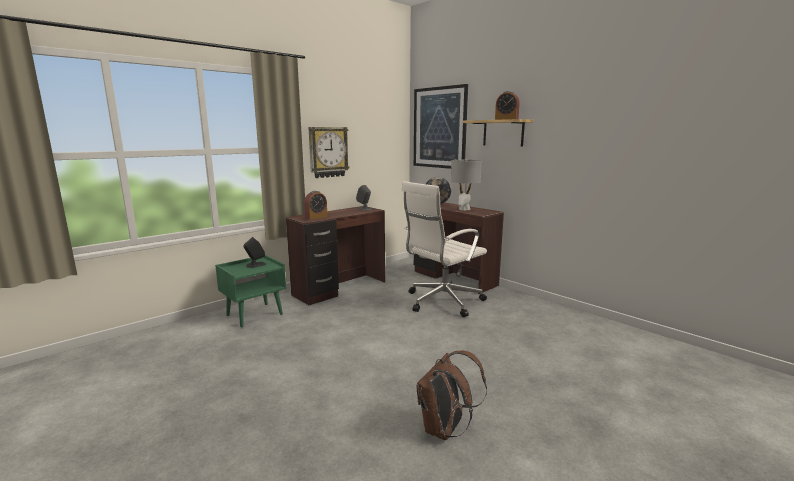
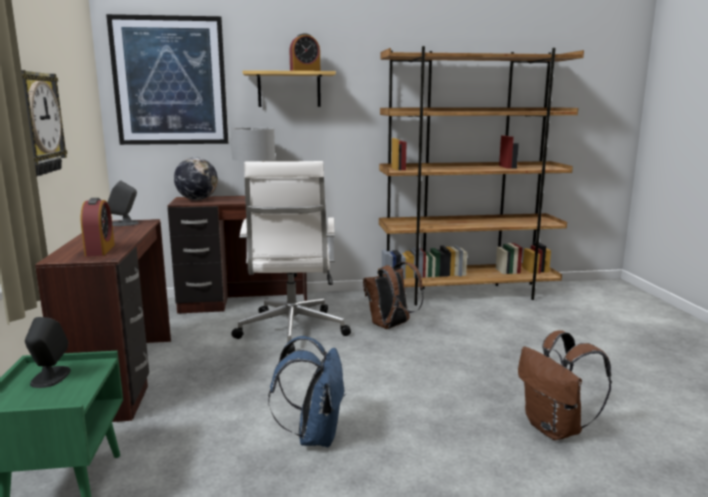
camera: 55 degrees left, 0 degrees up
none -> blue backpack [268,336,346,447]
none -> brown backpack [363,262,424,329]
none -> brown bookcase [378,46,584,306]

